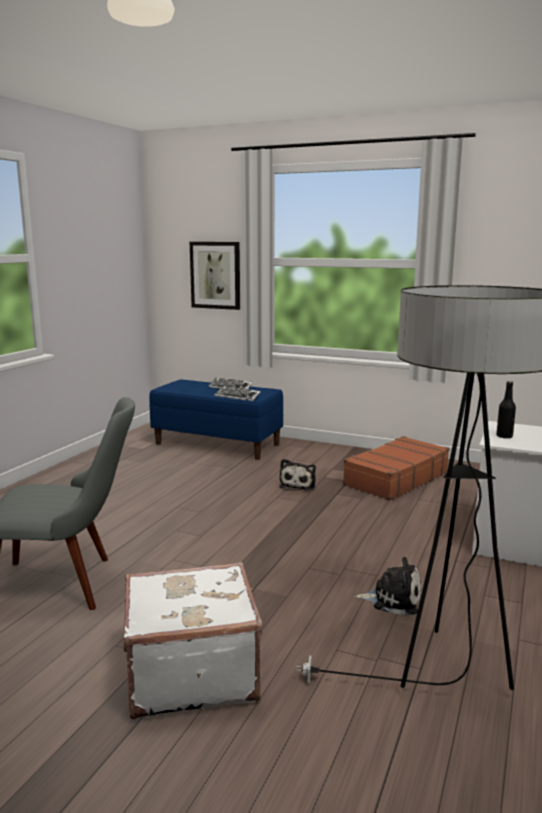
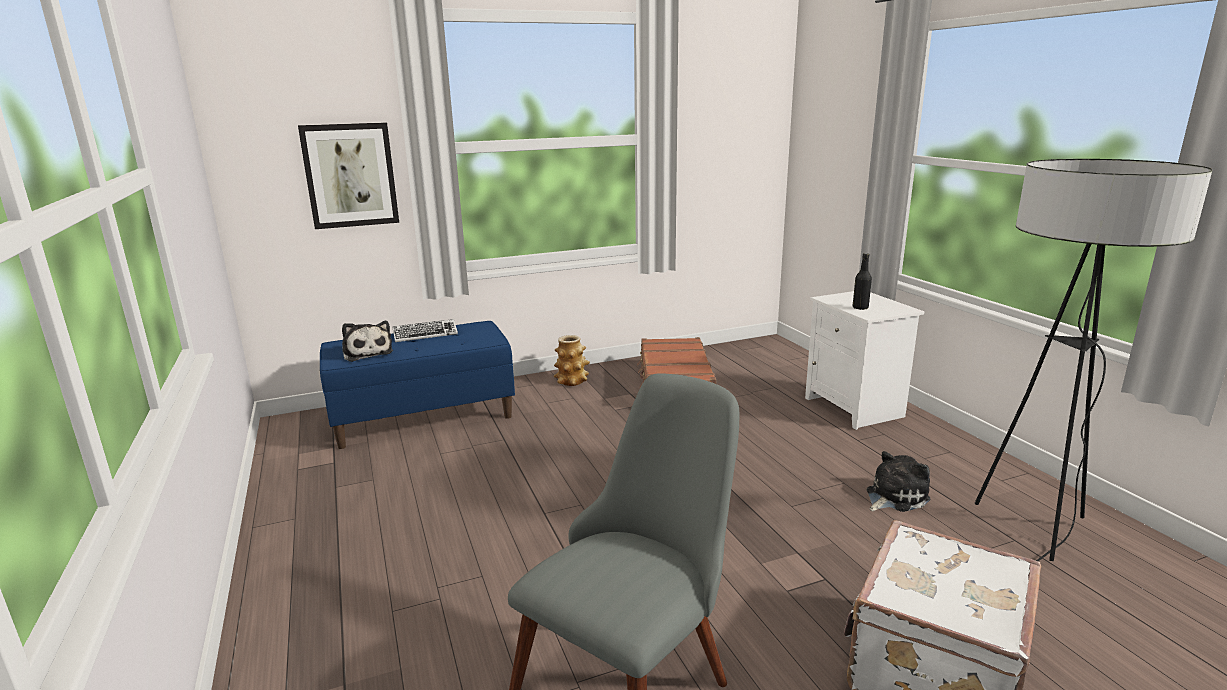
camera: 45 degrees left, 5 degrees up
keyboard [215,386,260,401] -> none
plush toy [280,459,316,490] -> plush toy moved to [342,321,393,362]
none -> vase [554,335,590,386]

